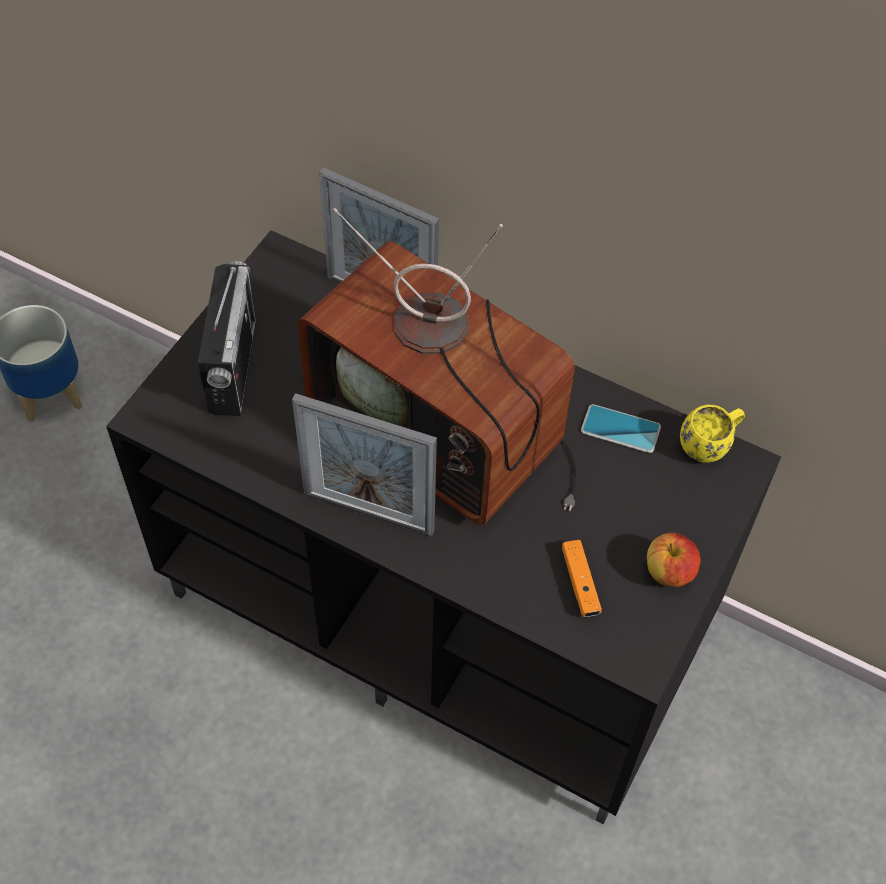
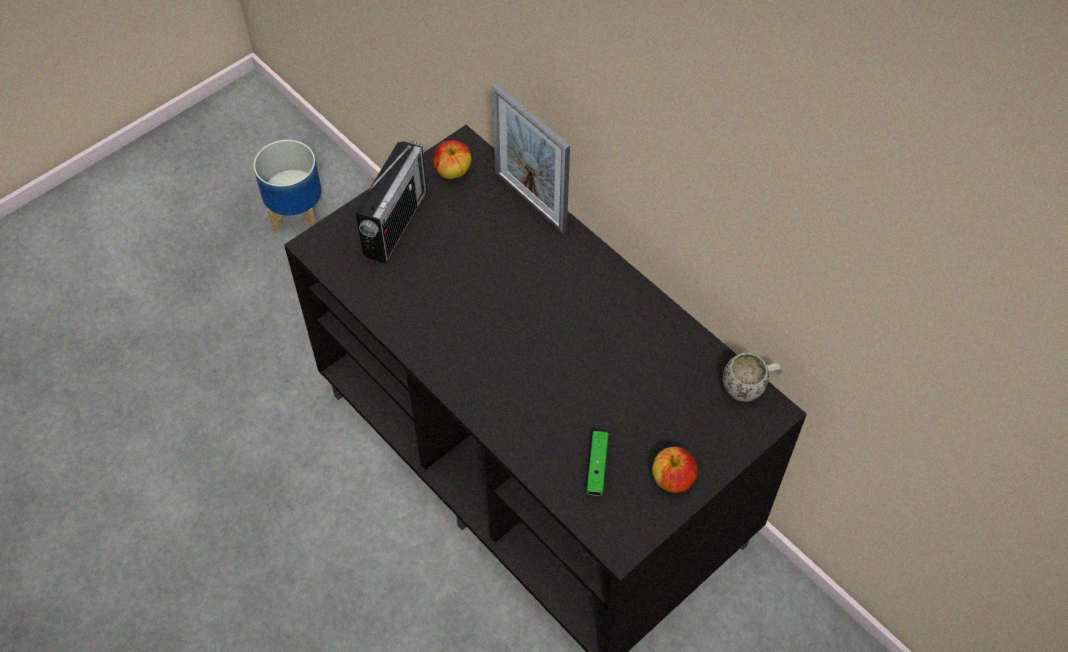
camera: 20 degrees right, 0 degrees up
picture frame [292,393,437,536] -> none
television [297,208,576,525] -> none
orange game controller [562,540,602,617] -> green game controller [586,431,608,496]
phone [581,404,661,453] -> none
yellow mug [680,405,745,463] -> white mug [723,353,783,402]
none -> apple [433,140,472,179]

